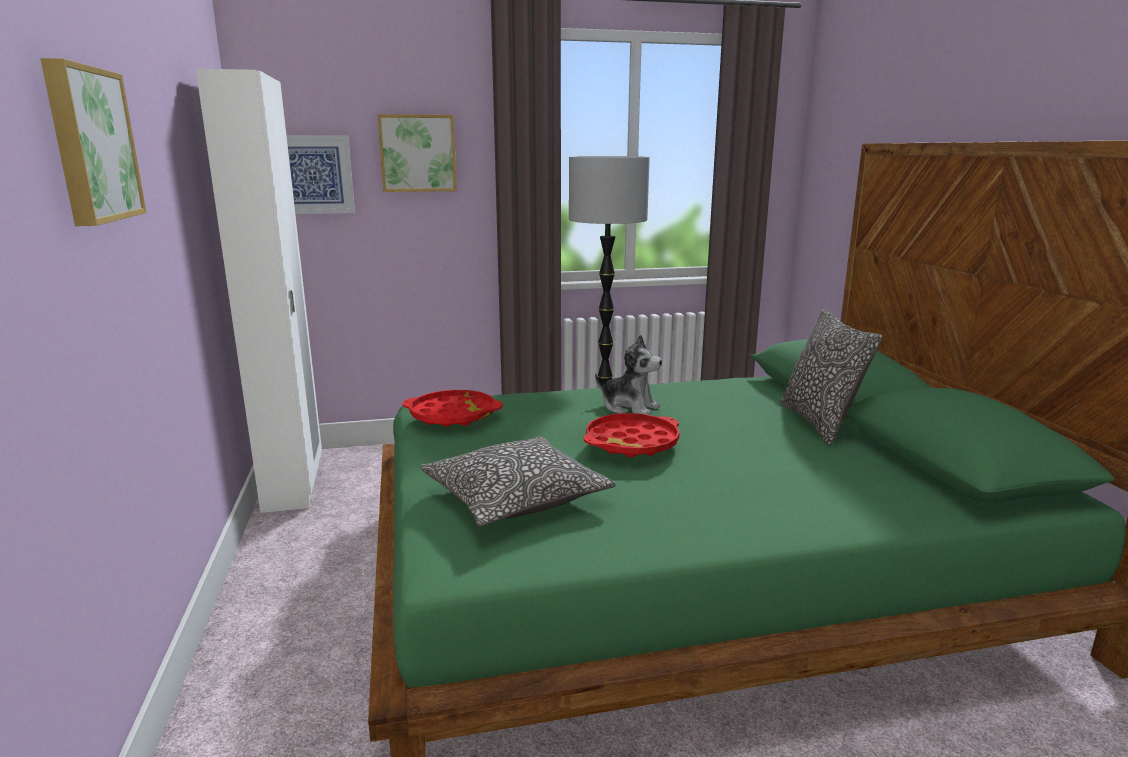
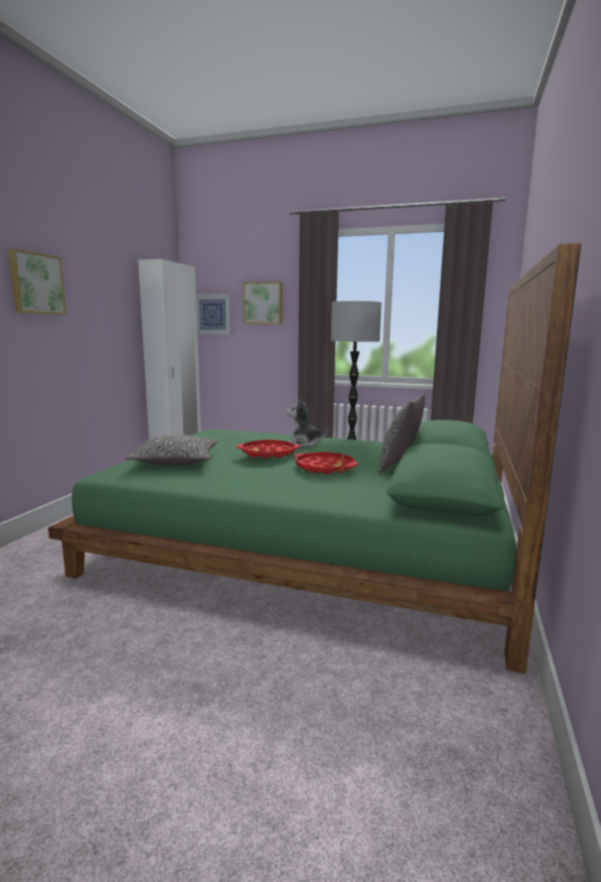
camera: 30 degrees right, 5 degrees down
red tray [403,390,503,427] -> red tray moved to [295,452,358,475]
plush toy [595,335,662,415] -> plush toy turned 135 degrees clockwise [286,399,328,447]

